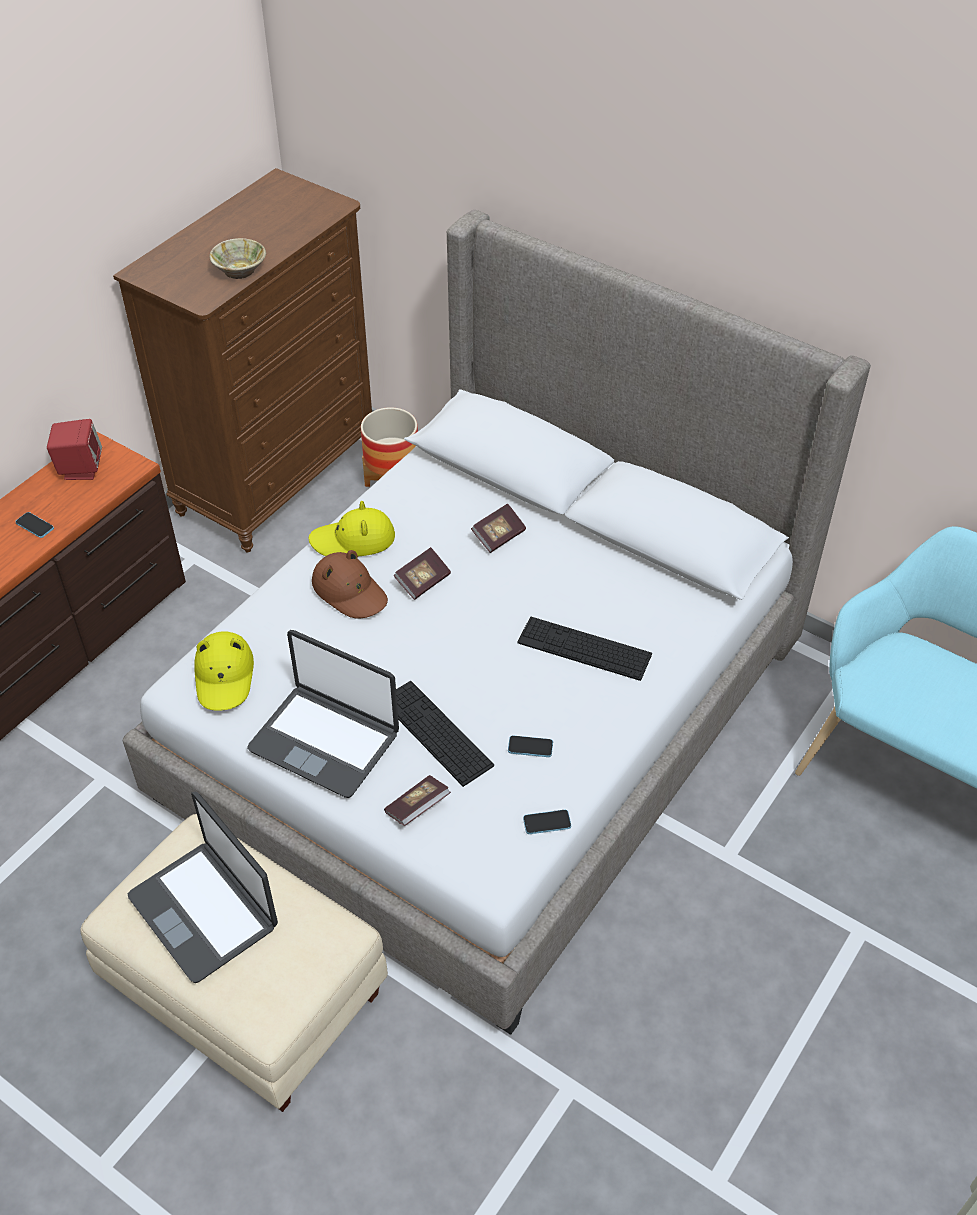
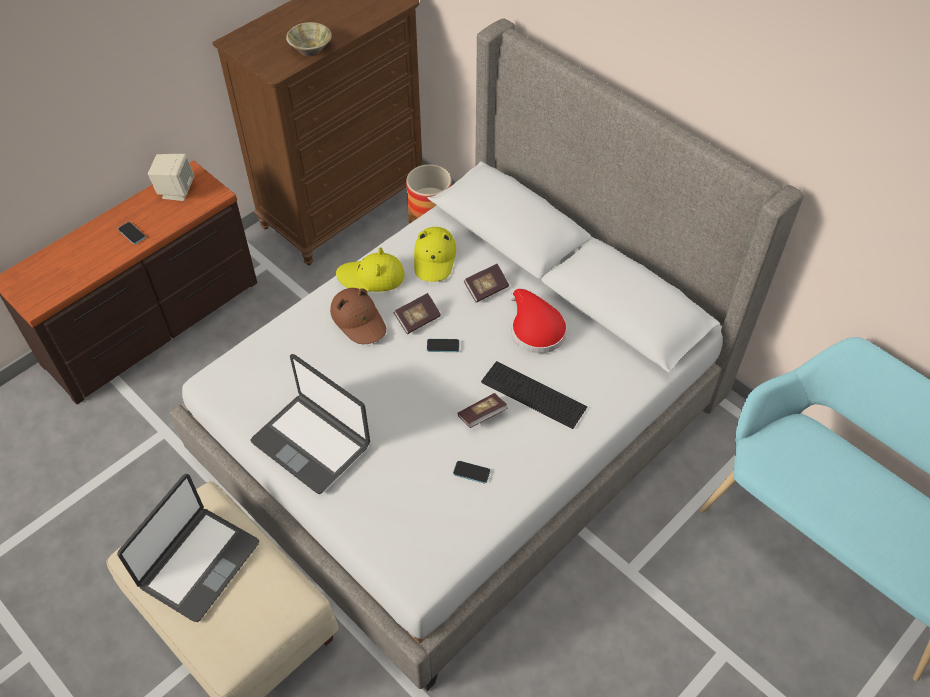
camera: 10 degrees right, 5 degrees up
red speaker [47,419,102,480] -> beige speaker [148,154,194,201]
laptop [128,792,278,983] -> laptop turned 120 degrees counterclockwise [117,474,259,622]
yellow hat [194,631,254,711] -> yellow hat moved to [414,227,456,282]
book [384,775,451,826] -> book moved to [457,393,508,428]
keyboard [396,681,494,787] -> none
phone [523,810,571,834] -> phone moved to [427,339,459,352]
none -> red hat [509,289,567,353]

